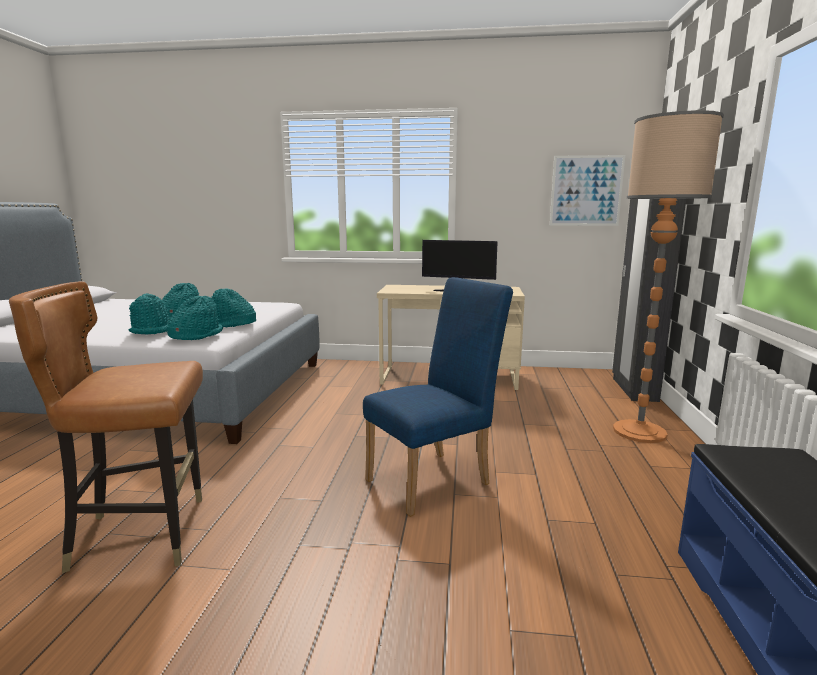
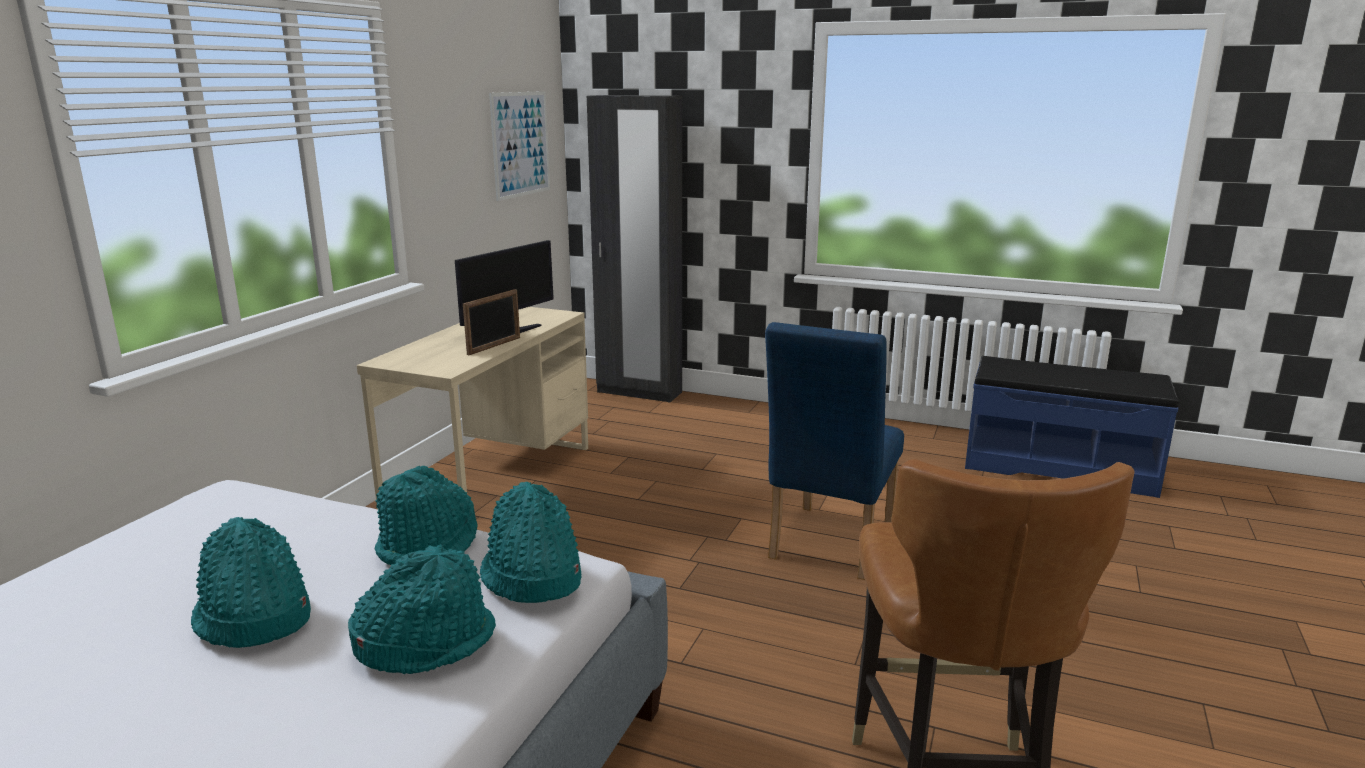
camera: 75 degrees left, 5 degrees up
blue chair [363,277,513,517] -> blue chair turned 135 degrees counterclockwise [765,322,904,580]
floor lamp [613,110,724,443] -> none
none -> picture frame [463,289,520,355]

